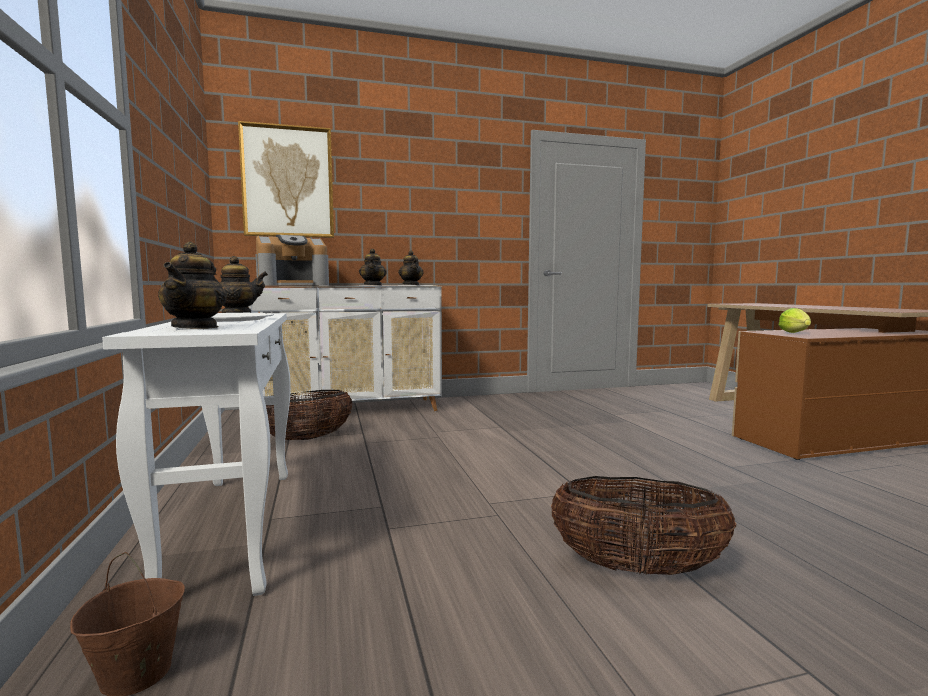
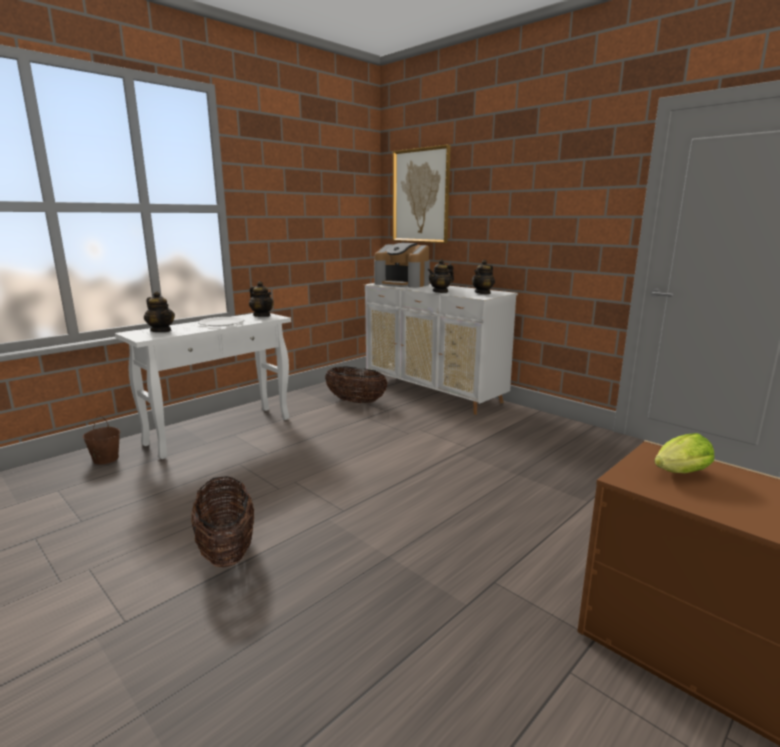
camera: 60 degrees right, 10 degrees up
teapot [158,242,227,329] -> teapot turned 105 degrees counterclockwise [144,291,175,332]

